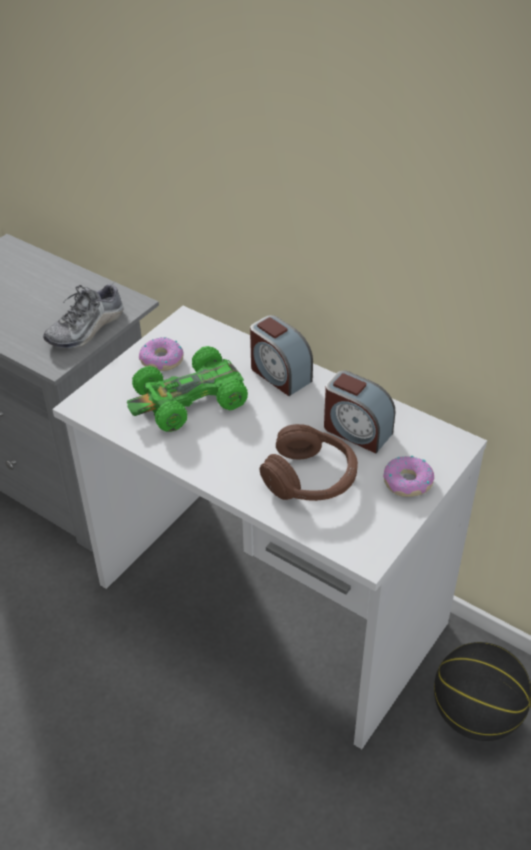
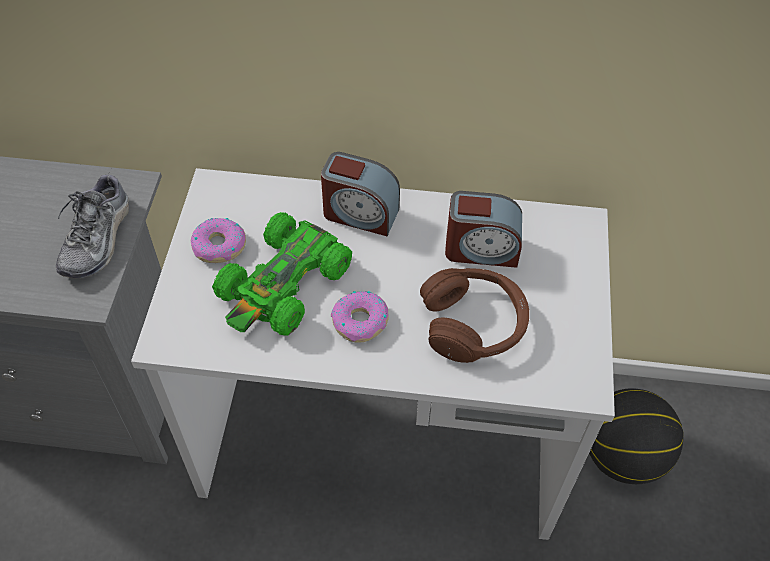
camera: 30 degrees left, 10 degrees up
donut [383,456,434,497] -> donut moved to [331,291,389,343]

